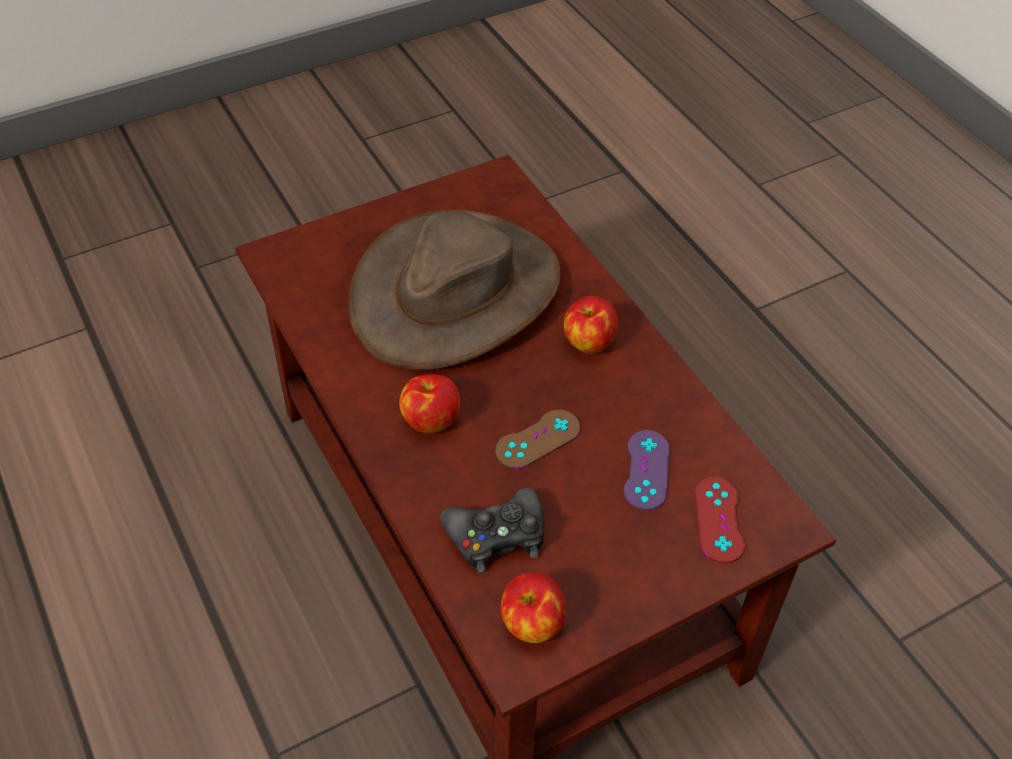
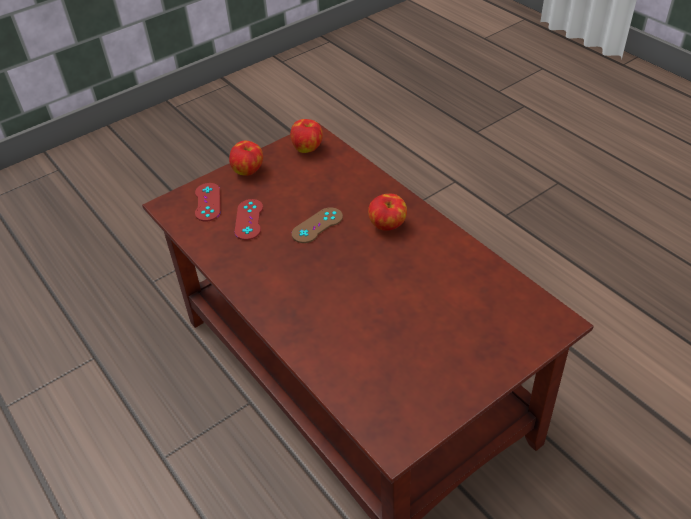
camera: 175 degrees right, 5 degrees down
brown hat [348,210,561,370] -> none
black game controller [440,488,544,573] -> none
apple [564,296,618,354] -> apple moved to [229,141,263,176]
purple game controller [624,430,670,510] -> red game controller [235,199,263,240]

